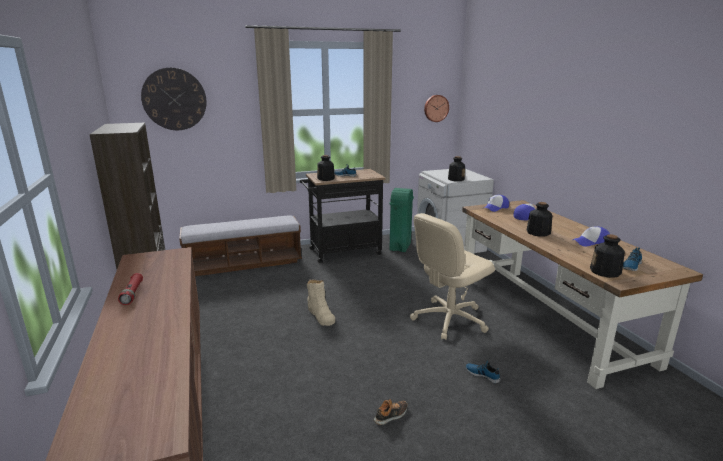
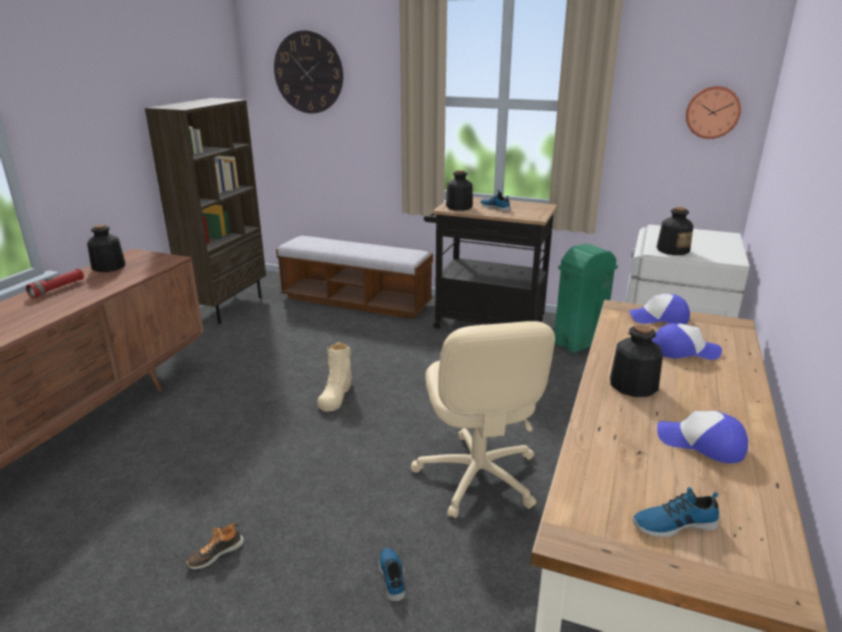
camera: 40 degrees right, 5 degrees up
shoe [374,399,407,425] -> shoe turned 135 degrees clockwise [186,523,244,569]
beige office chair [410,213,495,340] -> beige office chair turned 105 degrees counterclockwise [411,321,555,518]
bottle [590,234,625,278] -> bottle moved to [87,224,125,272]

